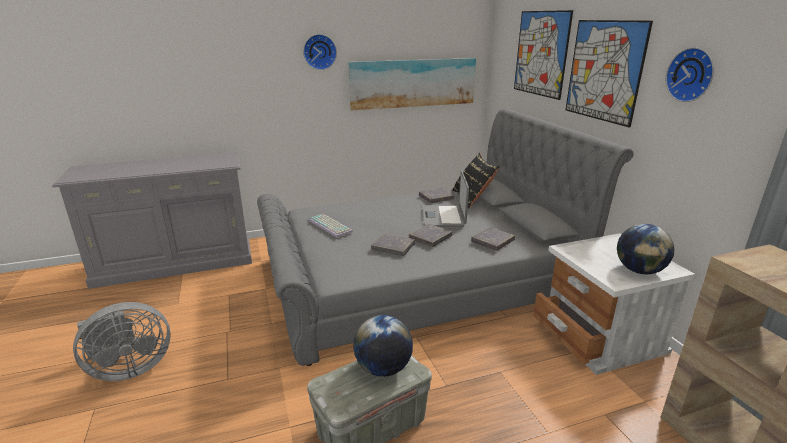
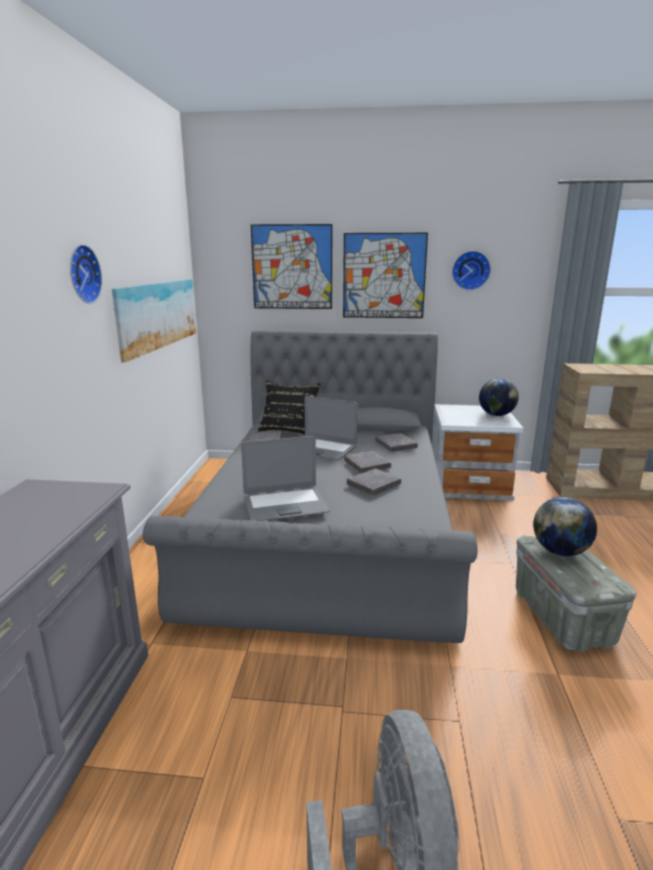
camera: 65 degrees left, 5 degrees down
keyboard [308,214,353,237] -> laptop [241,436,330,521]

